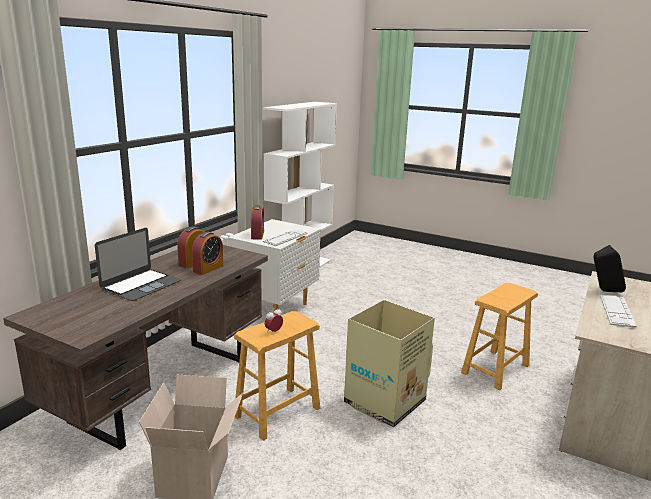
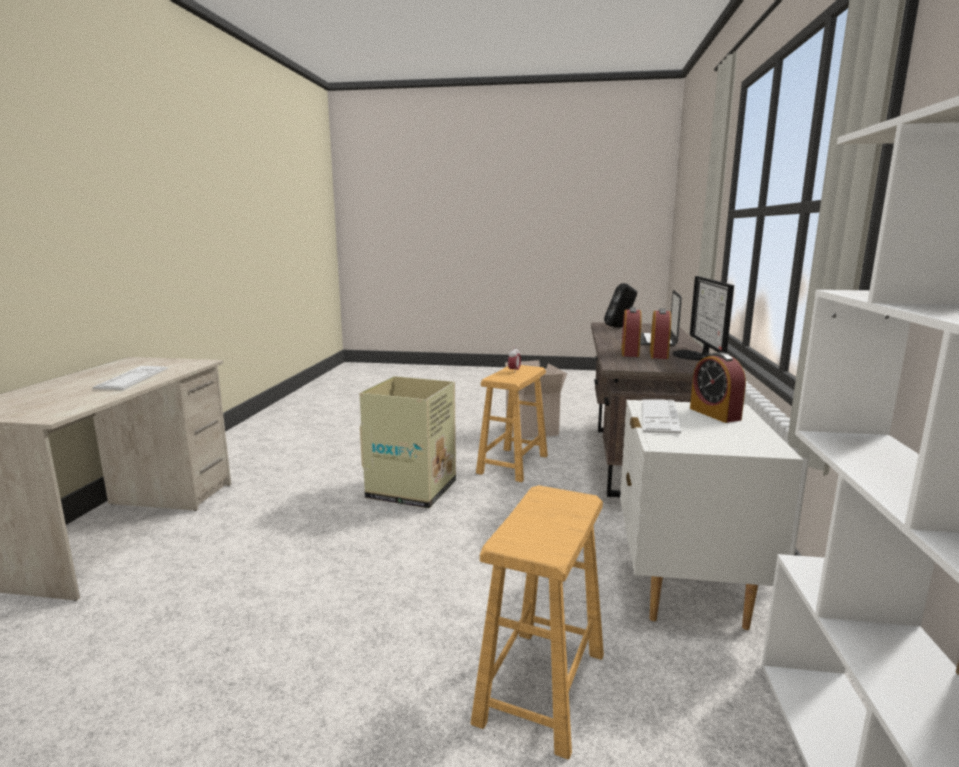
camera: 160 degrees right, 5 degrees down
brown stool [461,283,538,390] -> brown stool moved to [470,485,604,760]
black speaker [594,245,626,292] -> black speaker moved to [604,283,637,327]
none -> monitor [673,276,734,360]

